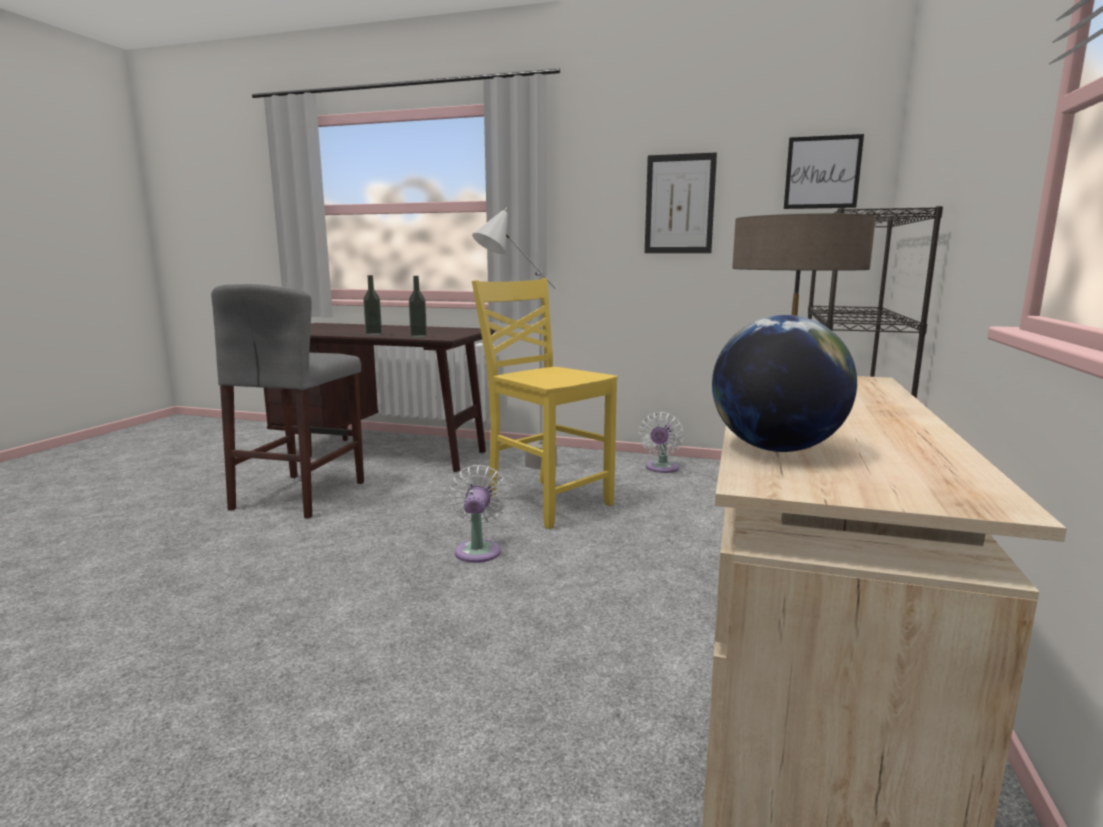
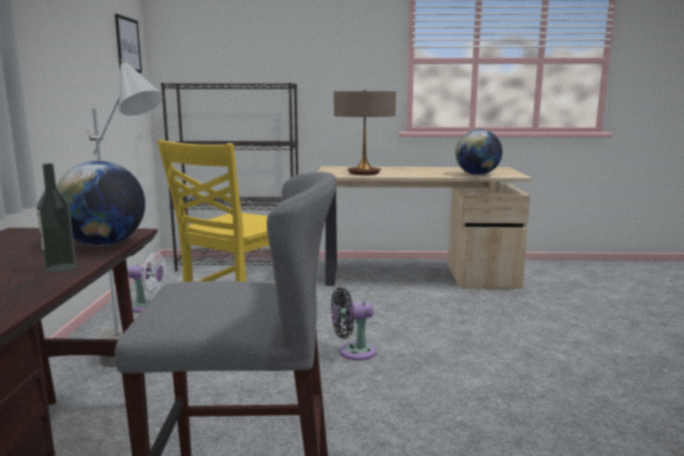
camera: 105 degrees left, 0 degrees up
bottle [409,276,427,338] -> globe [56,161,145,246]
white fan [449,465,510,563] -> black fan [331,288,377,361]
picture [645,152,717,253] -> none

